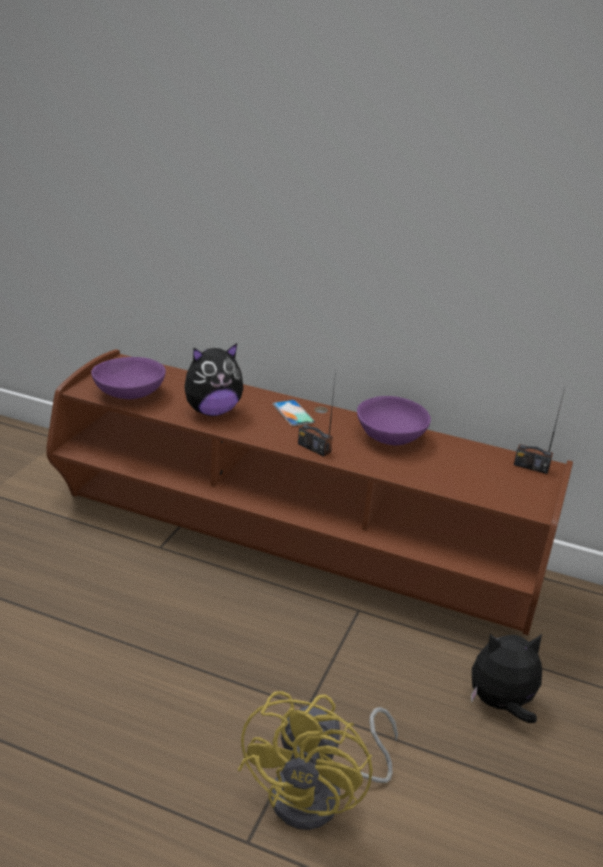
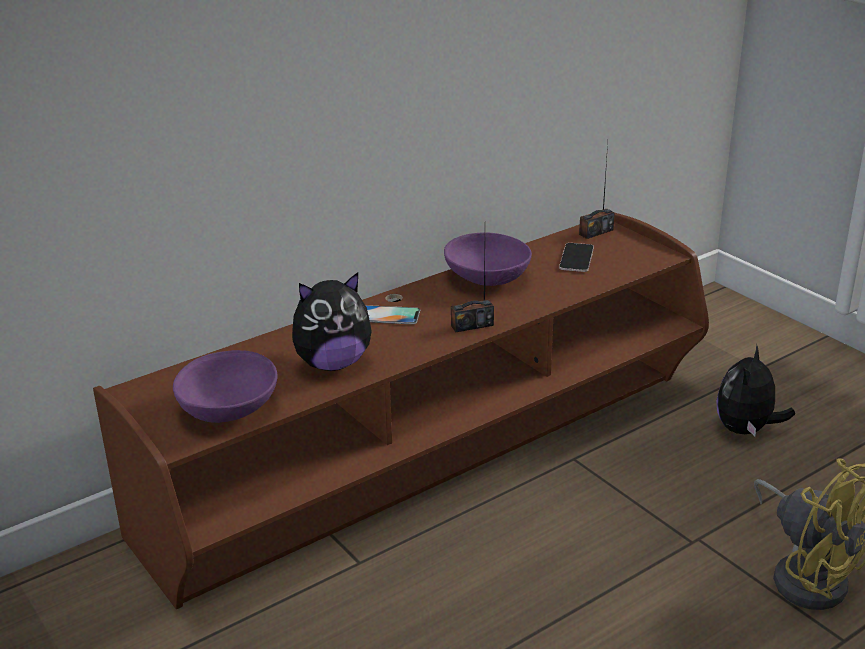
camera: 55 degrees left, 0 degrees up
plush toy [184,343,243,416] -> plush toy turned 60 degrees clockwise [292,272,372,371]
none -> phone [559,243,594,272]

